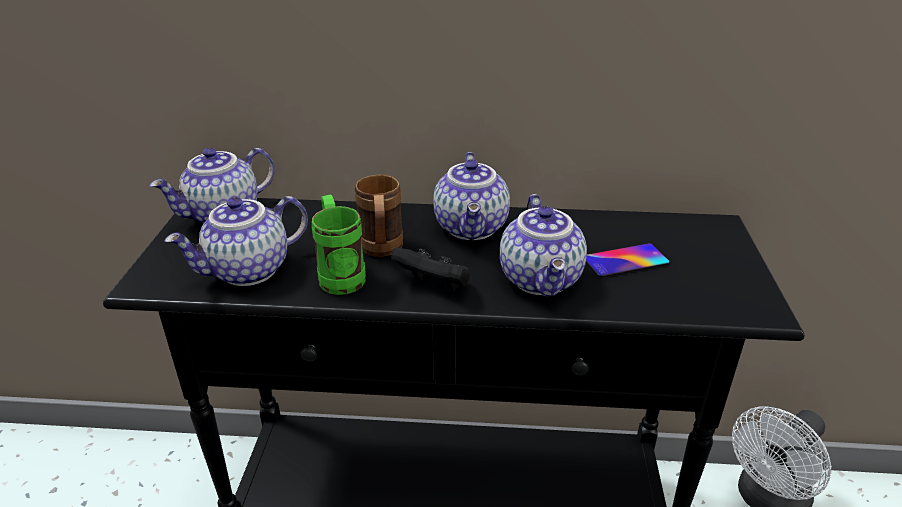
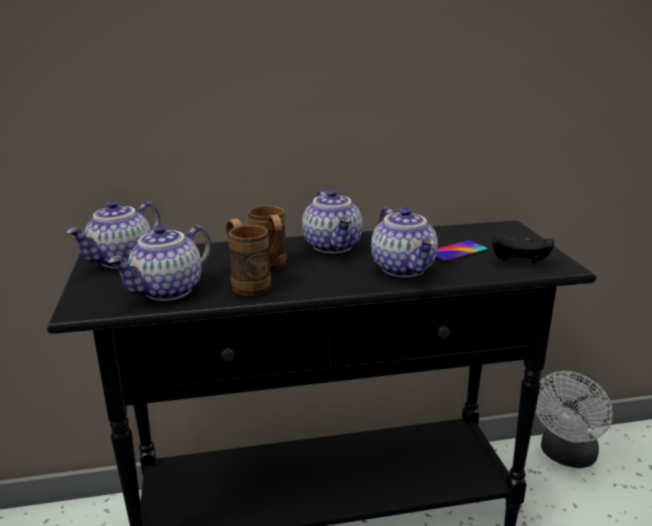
camera: 15 degrees left, 10 degrees down
green mug [312,194,366,295] -> brown mug [226,218,271,296]
black game controller [391,248,471,291] -> black game controller moved to [491,234,554,263]

